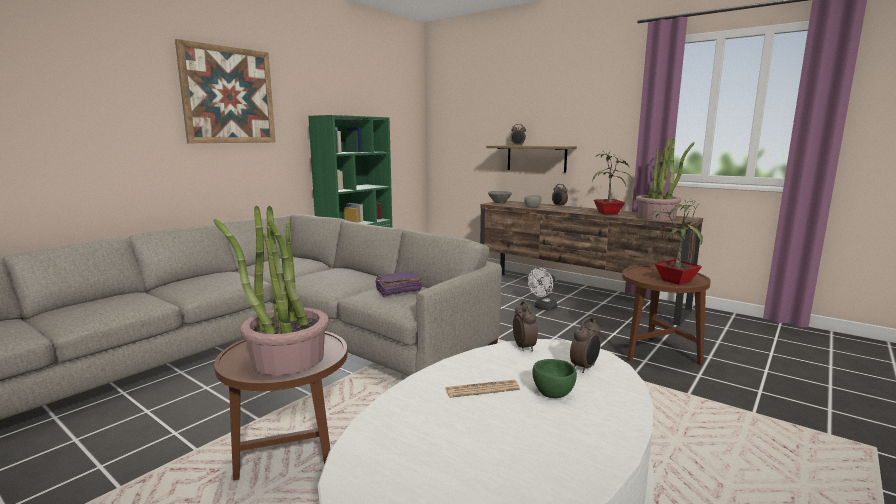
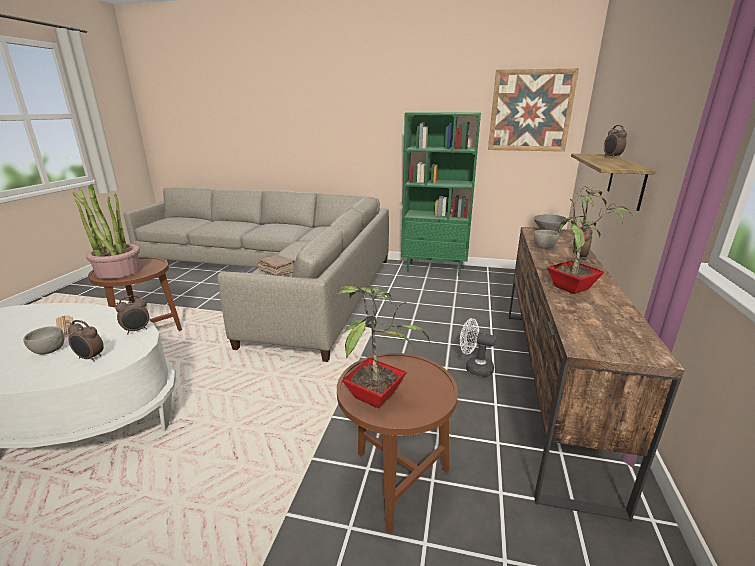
camera: 65 degrees right, 10 degrees up
picture [175,39,276,143] -> picture moved to [488,68,579,152]
purple book [375,271,422,297] -> brown book [258,254,295,276]
green bowl [532,359,577,398] -> grey bowl [23,326,64,355]
potted plant [636,138,695,220] -> none

